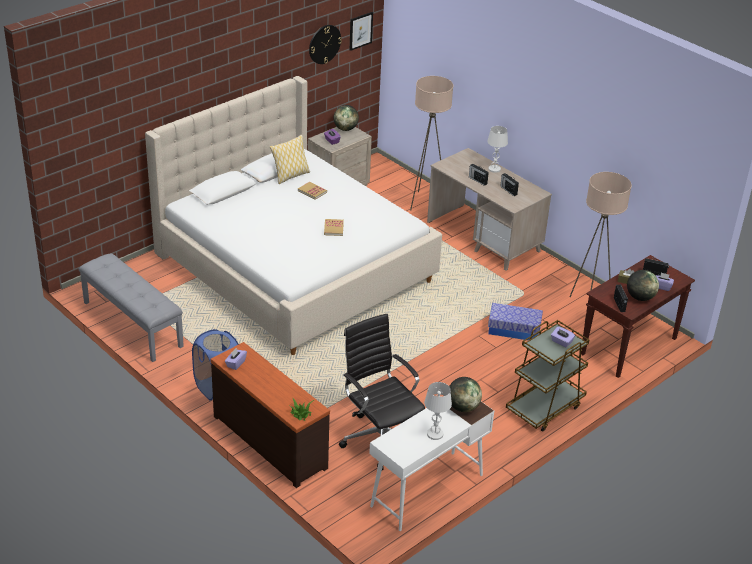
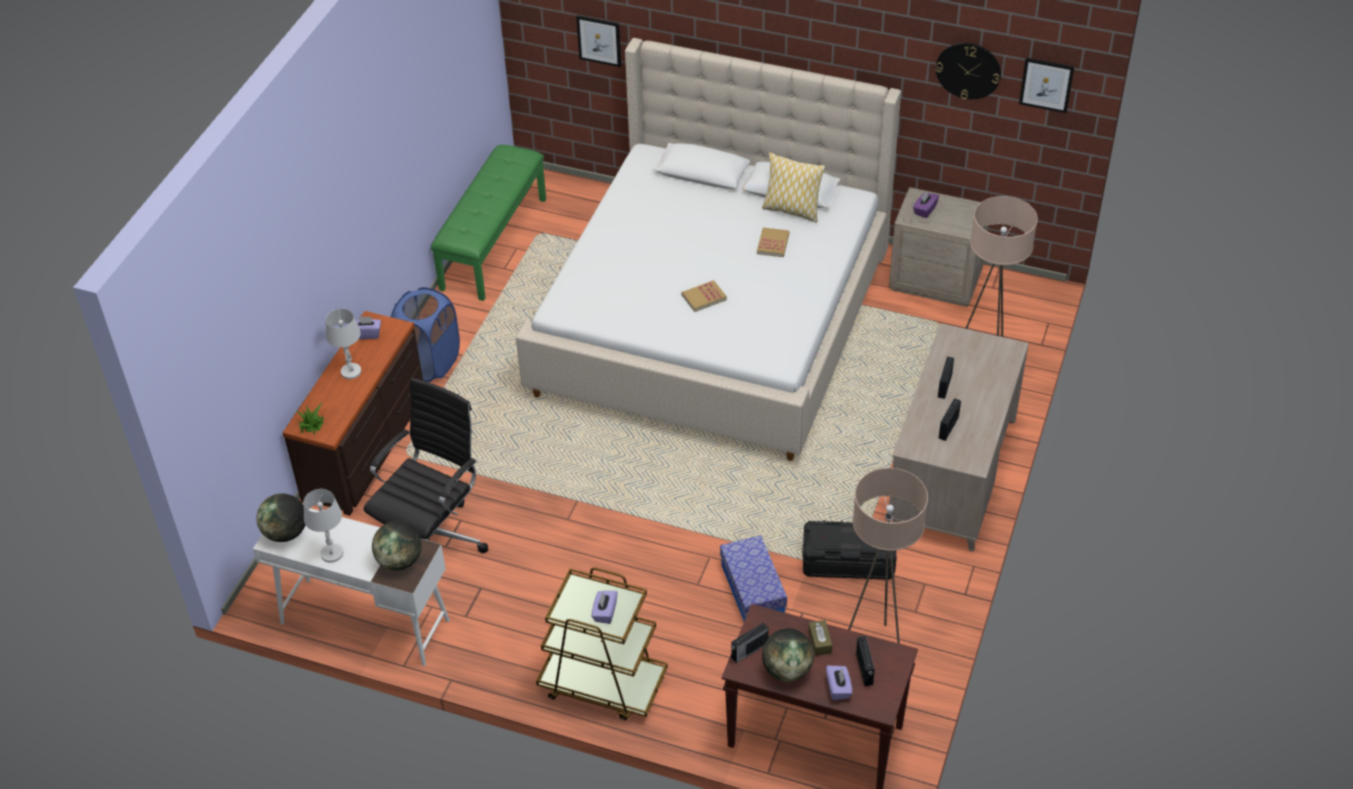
camera: 65 degrees right, 10 degrees up
grey bench [78,254,184,362] -> green bench [431,145,546,301]
globe [334,105,359,131] -> globe moved to [256,493,305,542]
white table lamp [487,126,508,173] -> white table lamp moved to [326,309,361,379]
none -> picture [576,15,621,67]
none -> black storage box [802,520,897,580]

